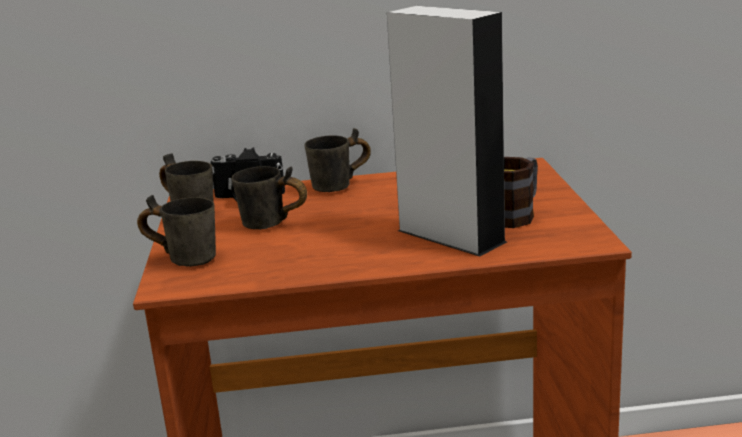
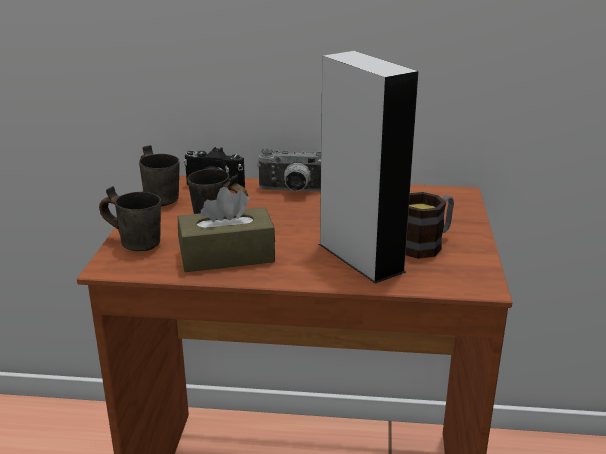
camera: 10 degrees right, 5 degrees up
grey mug [304,128,371,192] -> camera [257,148,321,192]
none -> brown tissue box [178,187,275,272]

